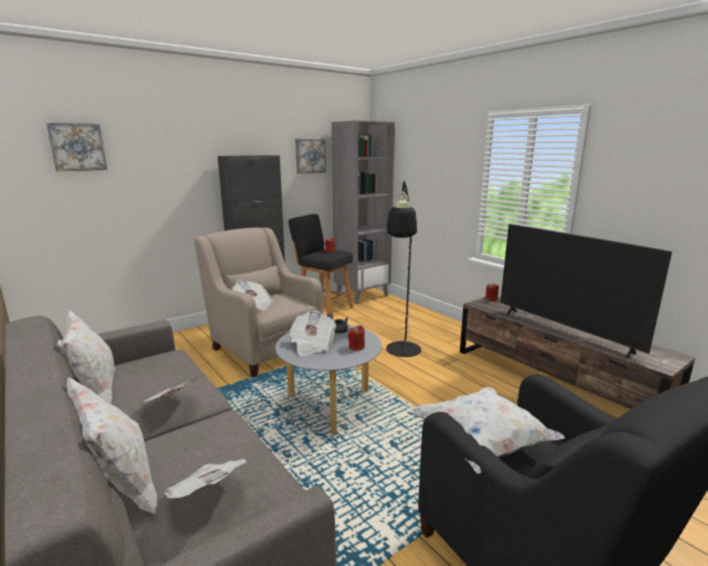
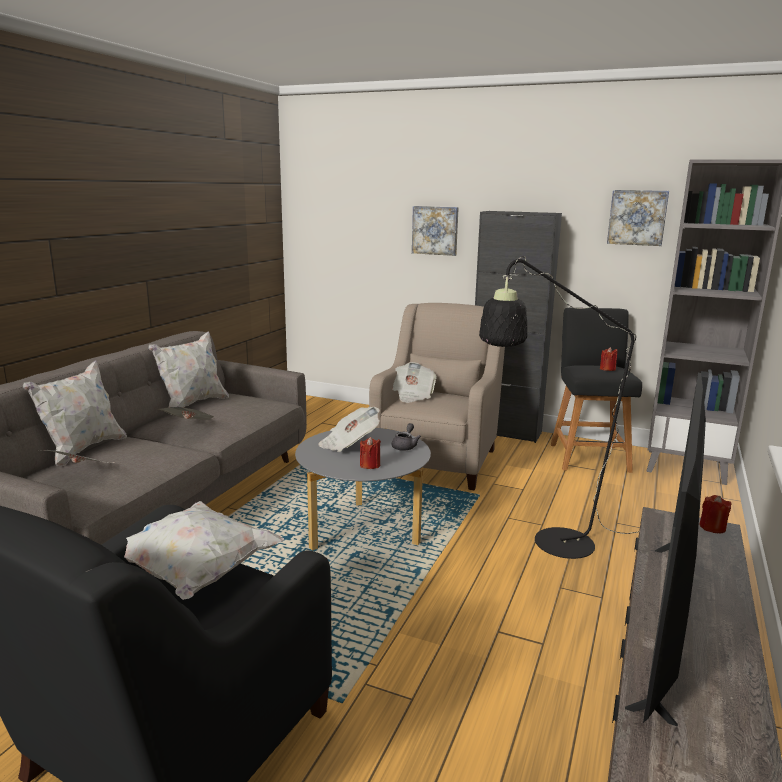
camera: 60 degrees right, 0 degrees up
picture [46,123,107,171] -> picture moved to [412,206,459,256]

